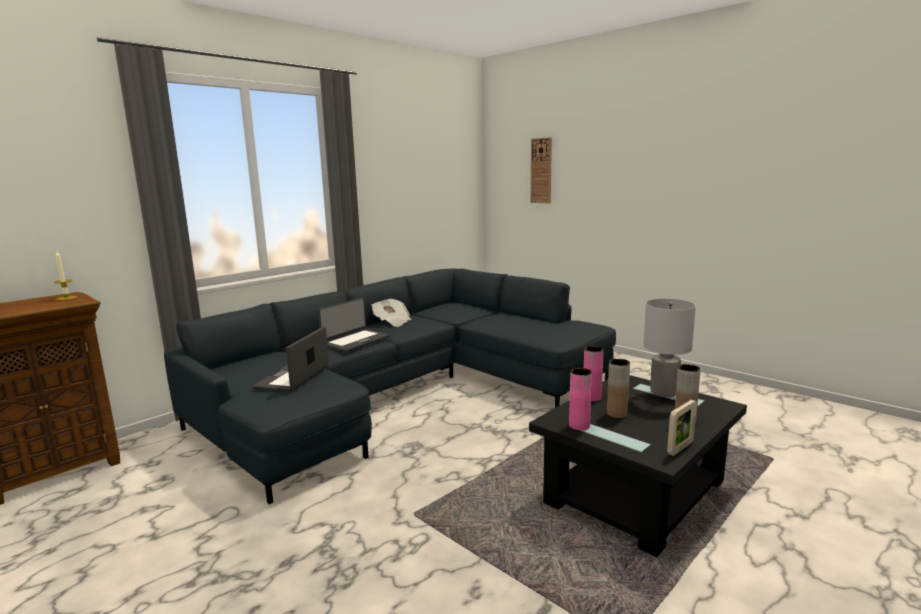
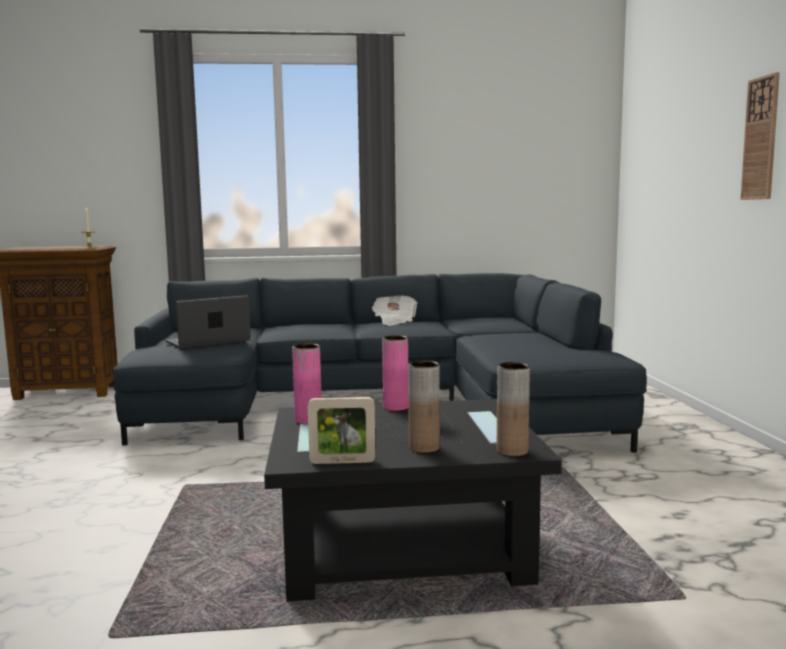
camera: 40 degrees right, 5 degrees down
laptop [318,297,390,352] -> none
wall clock [531,137,552,203] -> wall clock moved to [740,72,780,200]
brown vase [607,359,630,418] -> brown vase moved to [497,362,530,457]
grey table lamp [643,299,696,397] -> none

